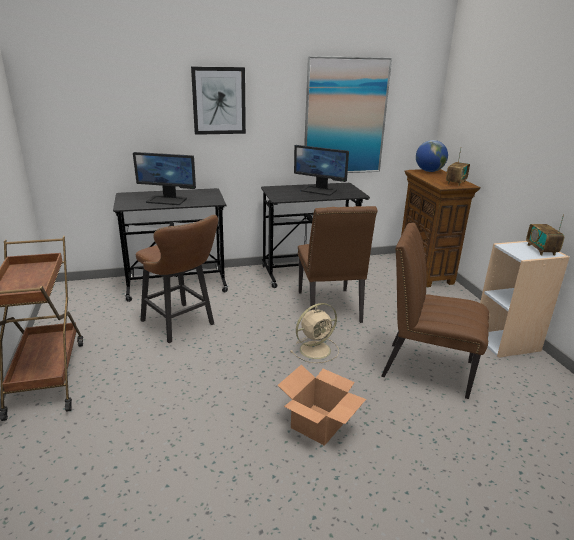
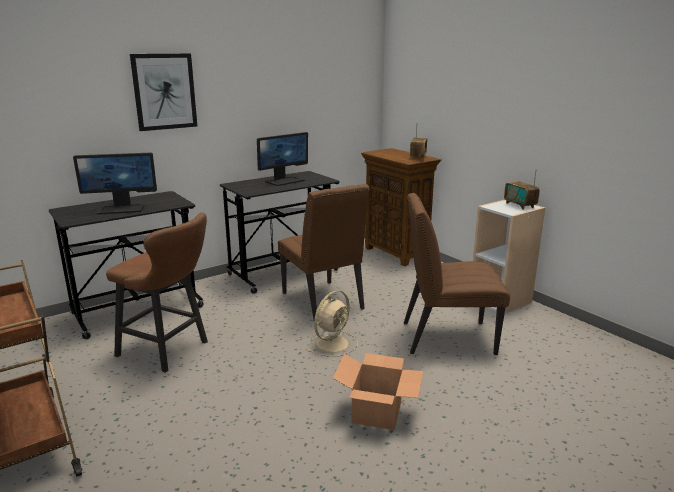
camera: 20 degrees left, 5 degrees down
monitor [294,145,349,196] -> monitor turned 45 degrees counterclockwise [257,132,308,186]
picture [304,56,392,173] -> none
globe [416,140,448,172] -> none

